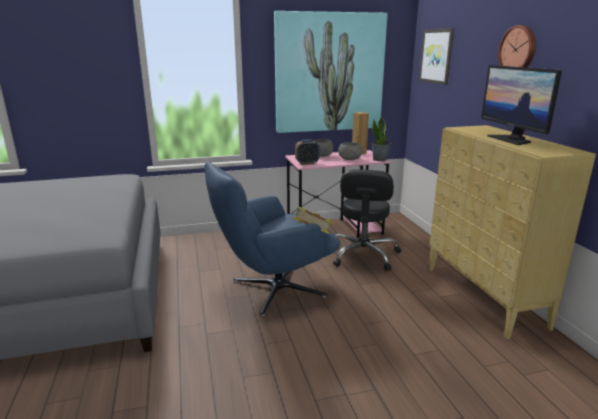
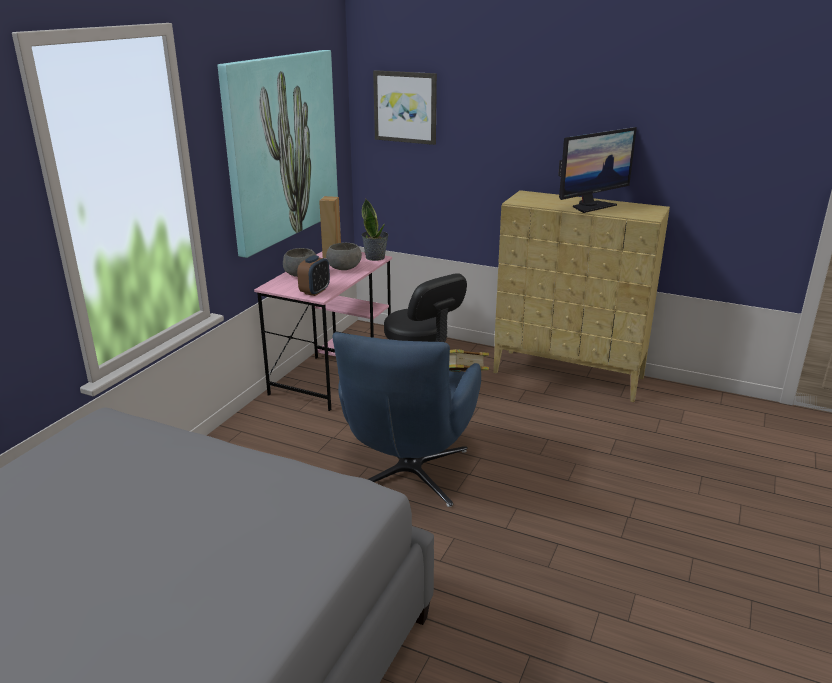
camera: 50 degrees left, 5 degrees up
monitor [481,65,562,145] -> monitor turned 60 degrees counterclockwise [558,127,637,213]
wall clock [498,25,536,68] -> none

